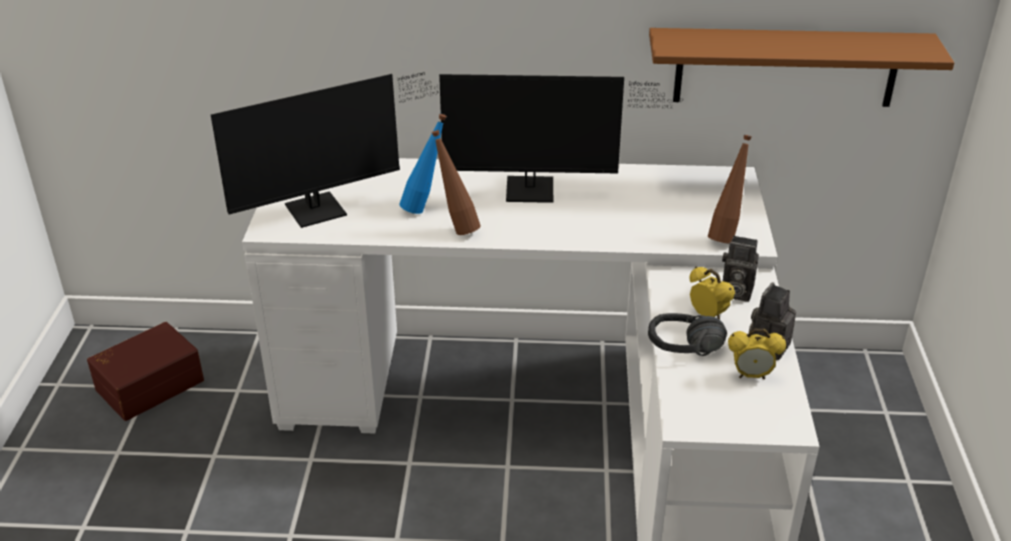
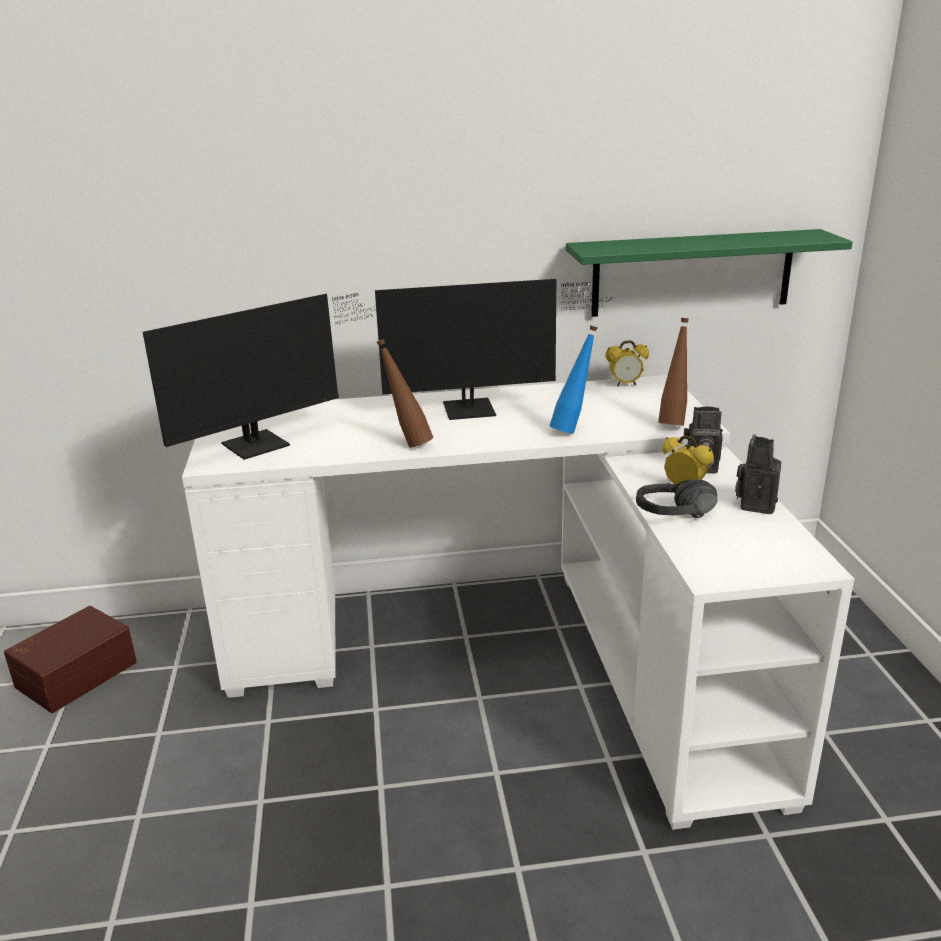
camera: 10 degrees left, 10 degrees down
blue bottle [399,114,447,214] -> blue bottle moved to [549,325,598,434]
brown shelf [649,28,954,107] -> green shelf [566,229,853,317]
alarm clock [728,329,786,380] -> alarm clock moved to [605,340,649,386]

